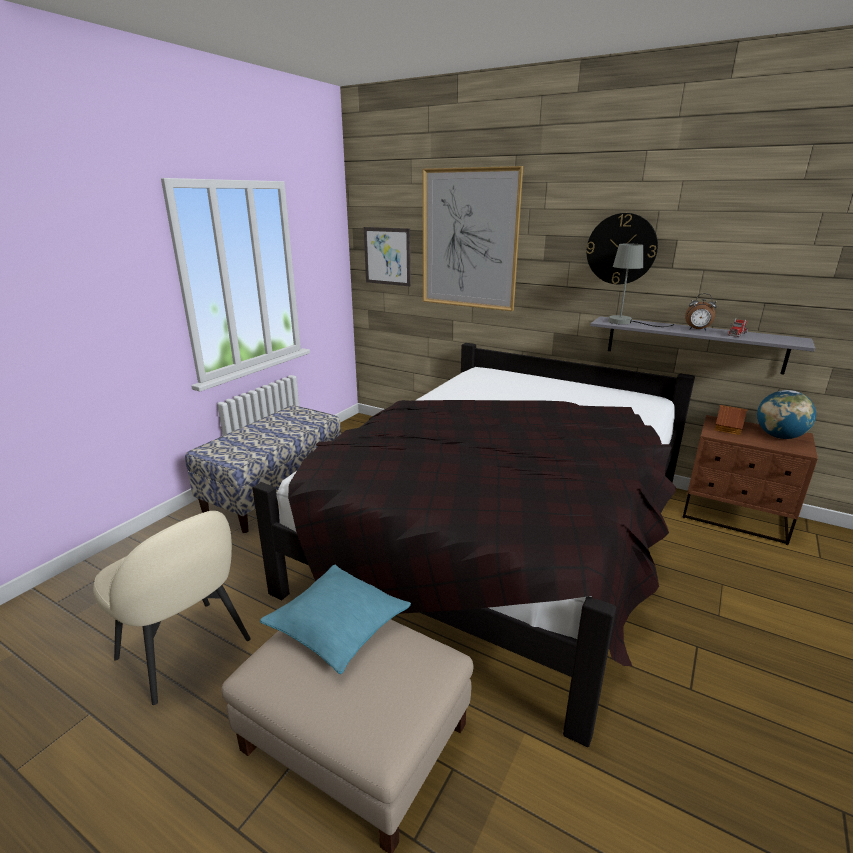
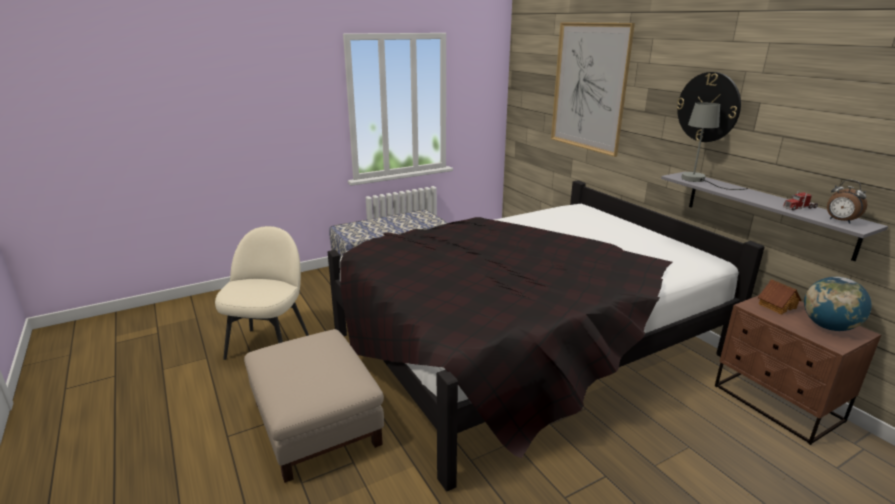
camera: 30 degrees right, 0 degrees up
beige chair [93,511,251,705] -> beige chair turned 150 degrees counterclockwise [215,226,309,360]
turquoise pillow [260,565,411,674] -> none
picture [364,227,411,286] -> none
alarm clock [685,293,717,331] -> alarm clock moved to [827,179,867,224]

